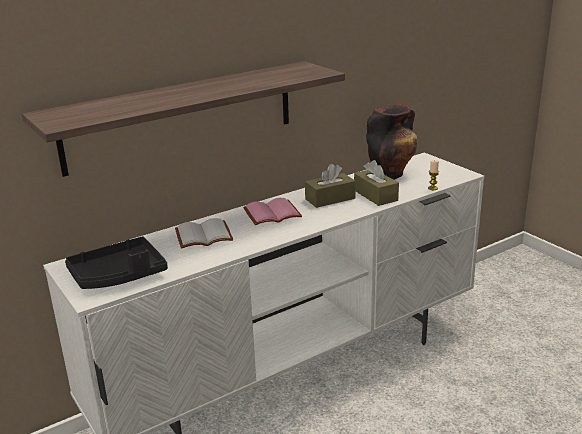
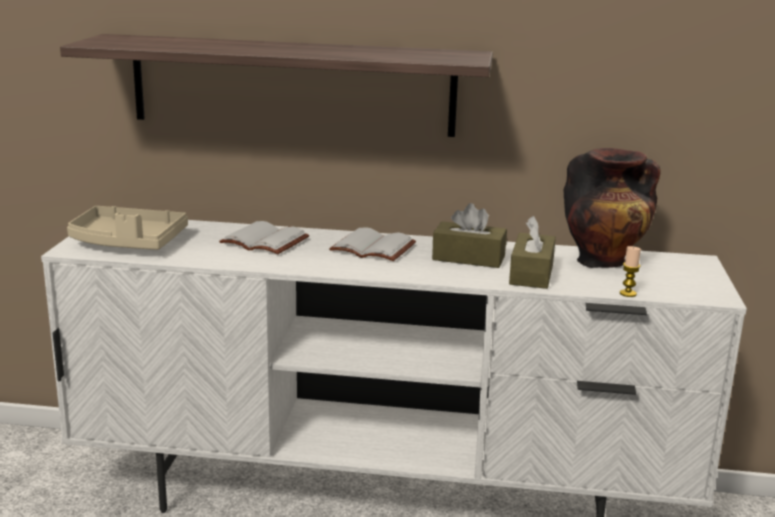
camera: 40 degrees right, 5 degrees down
black tray [65,236,168,289] -> beige tray [67,206,188,250]
pink book [243,198,302,225] -> white book [329,227,416,261]

